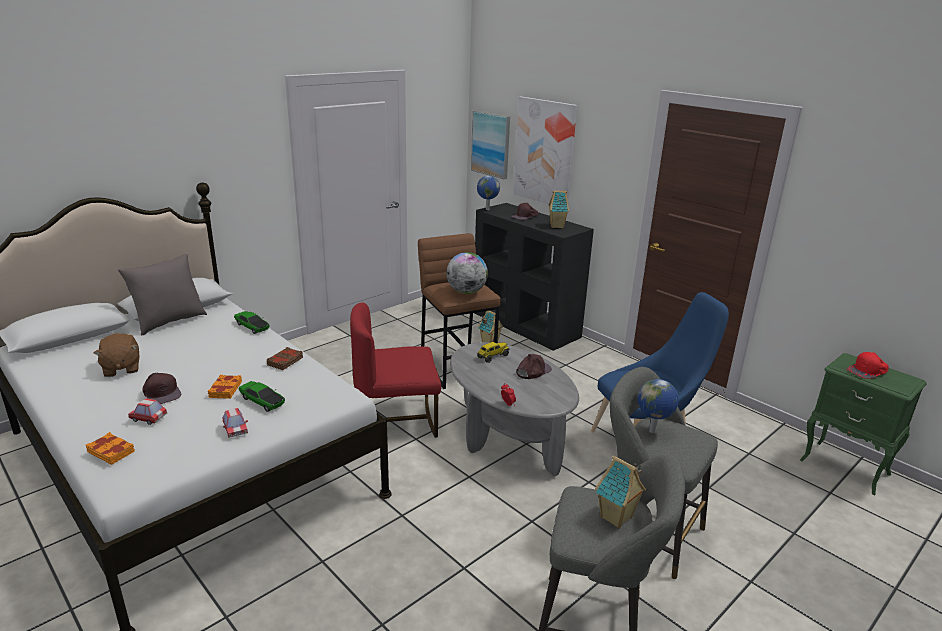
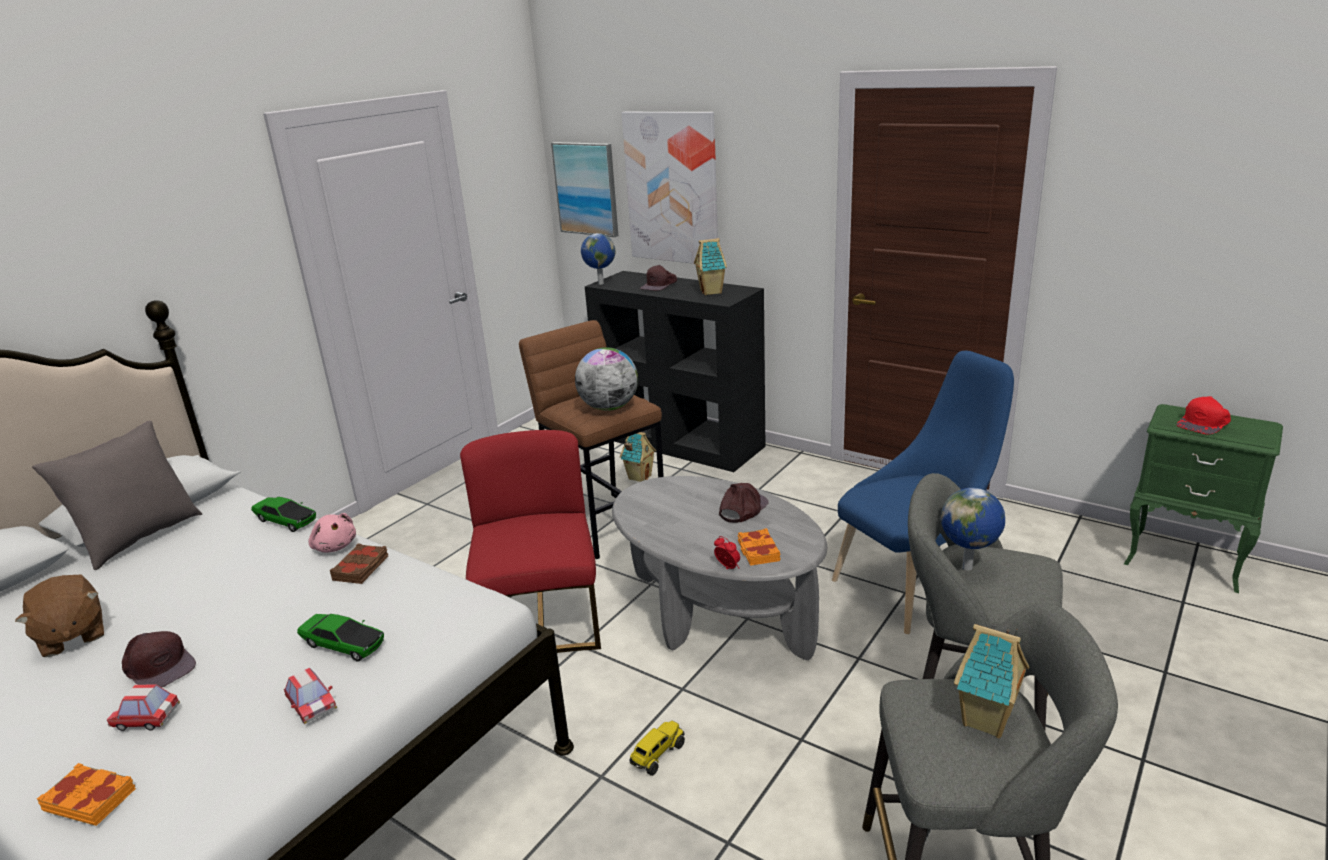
camera: 10 degrees left, 0 degrees up
orange book [208,375,242,399] -> orange book moved to [738,528,781,566]
red chair [350,303,441,438] -> red chair turned 105 degrees clockwise [460,430,601,653]
toy truck [477,342,509,363] -> toy truck moved to [629,720,685,776]
none -> pink plush toy [308,513,356,553]

